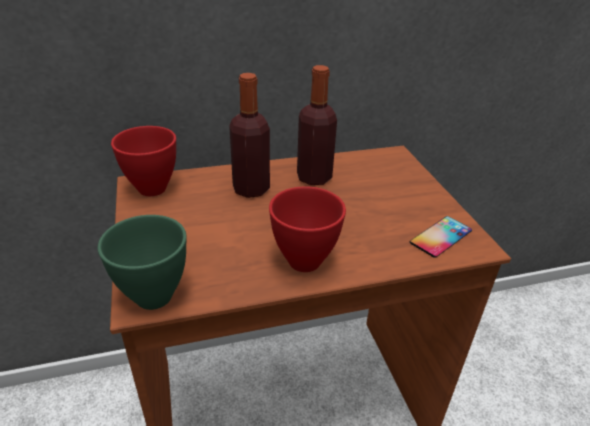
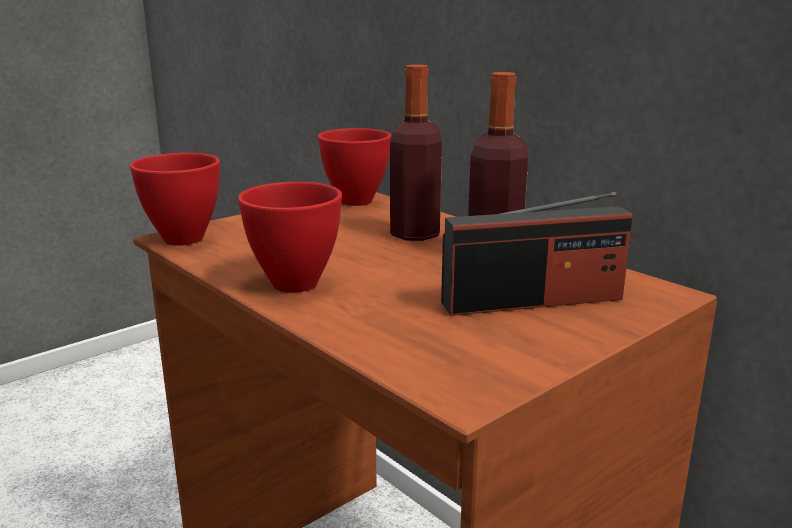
camera: 65 degrees right, 15 degrees down
green bowl [98,215,187,310] -> red bowl [130,153,220,245]
phone [410,216,472,258] -> none
none -> radio [441,192,633,316]

